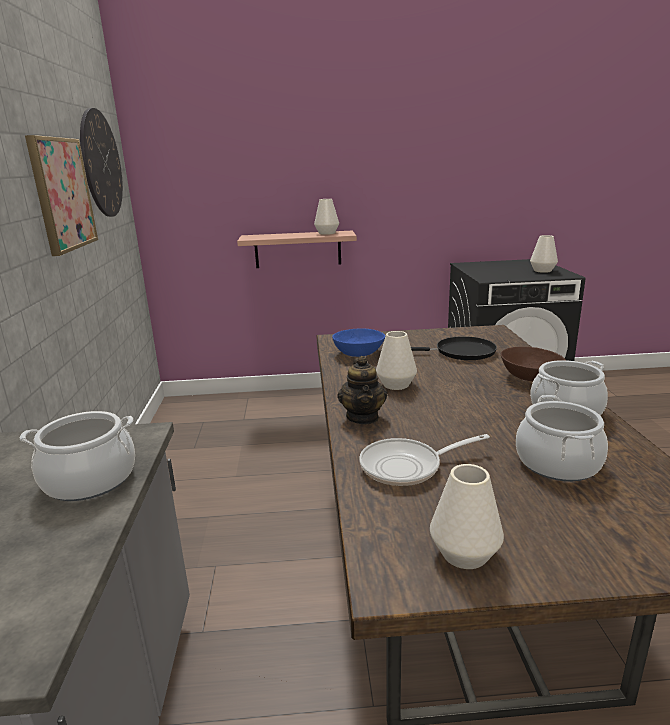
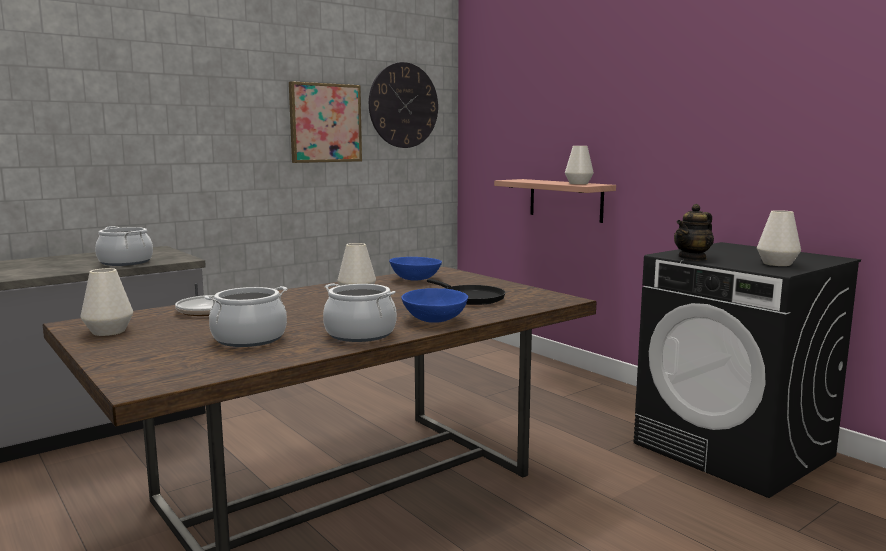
camera: 55 degrees right, 10 degrees down
teapot [337,356,387,424] -> teapot moved to [674,204,714,261]
brown bowl [501,347,566,381] -> blue bowl [401,288,468,323]

